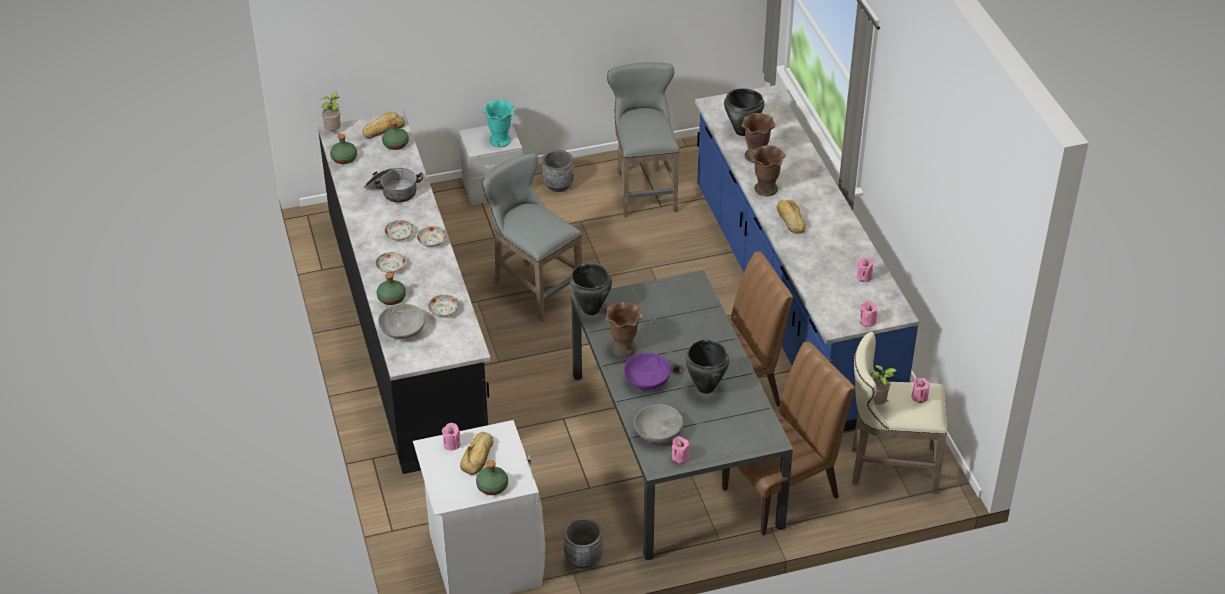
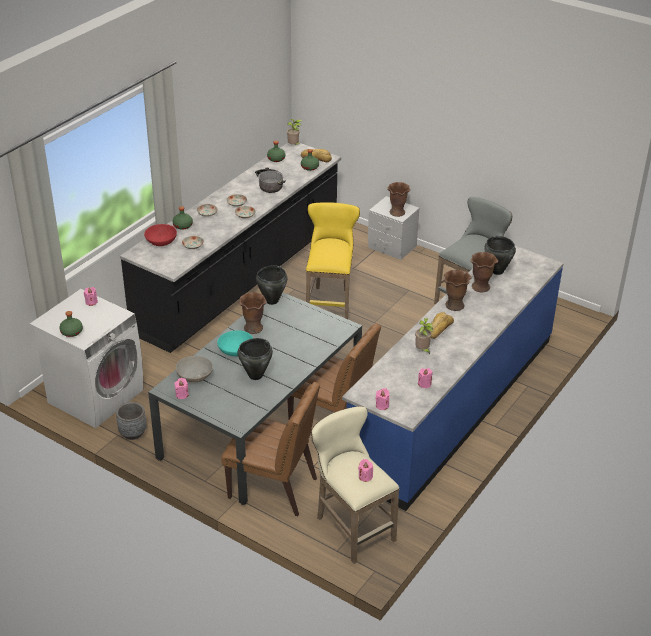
camera: 50 degrees right, 5 degrees down
grey bowl [378,303,425,339] -> red bowl [144,224,177,246]
bread [460,432,494,475] -> none
grey stool [482,153,582,322] -> yellow stool [306,202,360,319]
turquoise vase [483,100,514,147] -> brown vase [387,182,410,217]
grey planter [542,150,574,192] -> none
purple bowl [624,353,671,390] -> turquoise bowl [217,330,253,356]
potted plant [870,365,897,405] -> potted plant moved to [415,318,433,354]

